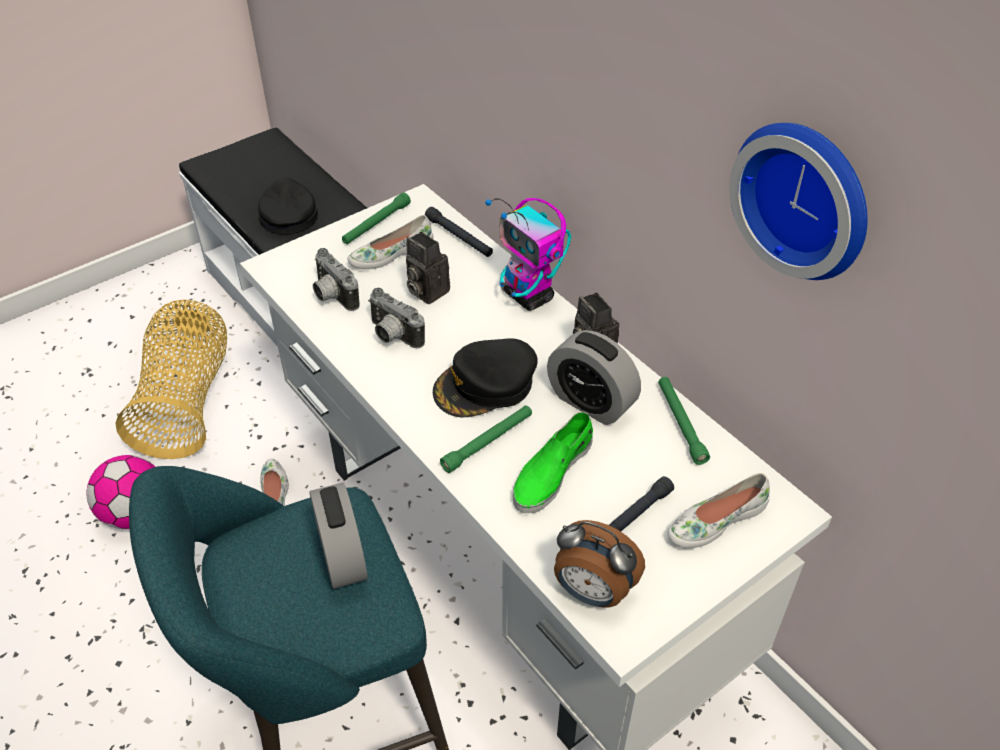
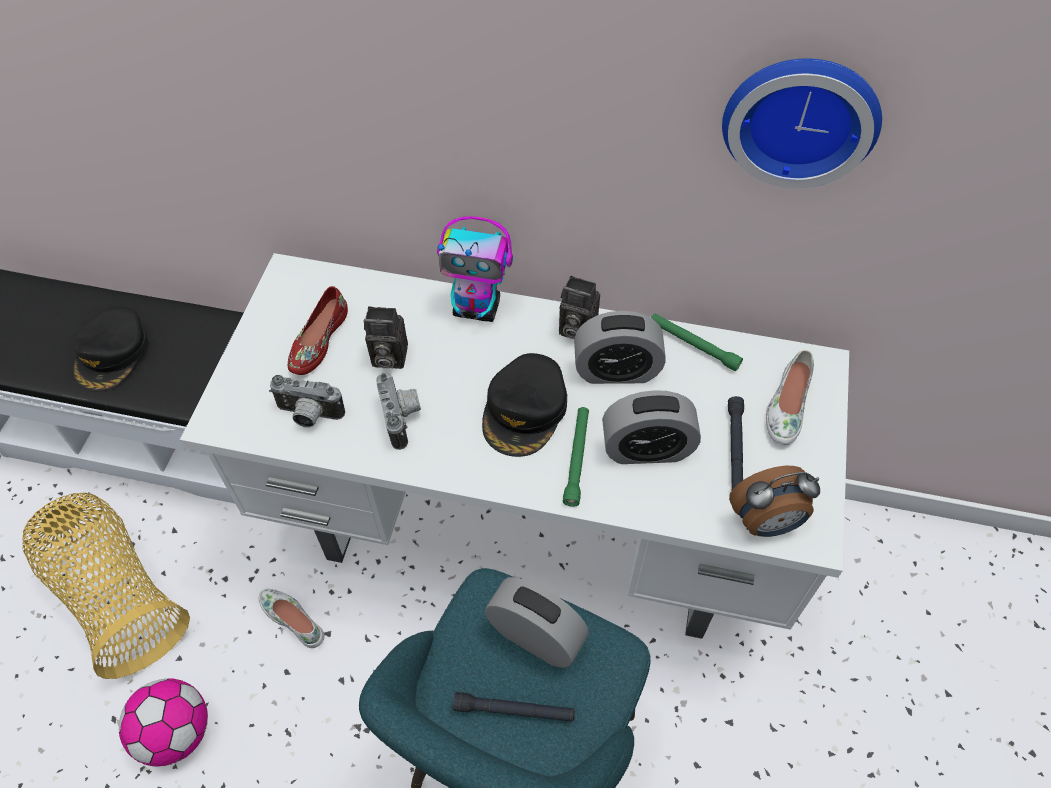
camera: 40 degrees left, 10 degrees up
black cap [258,177,318,235] -> black cap turned 120 degrees counterclockwise [73,307,148,392]
green flashlight [342,193,411,244] -> none
white shoe [347,215,434,270] -> red shoe [288,286,348,375]
camera [368,288,425,349] -> camera turned 105 degrees counterclockwise [376,373,421,450]
black flashlight [425,207,493,257] -> black flashlight moved to [453,692,575,722]
green shoe [513,412,593,513] -> alarm clock [602,390,701,464]

